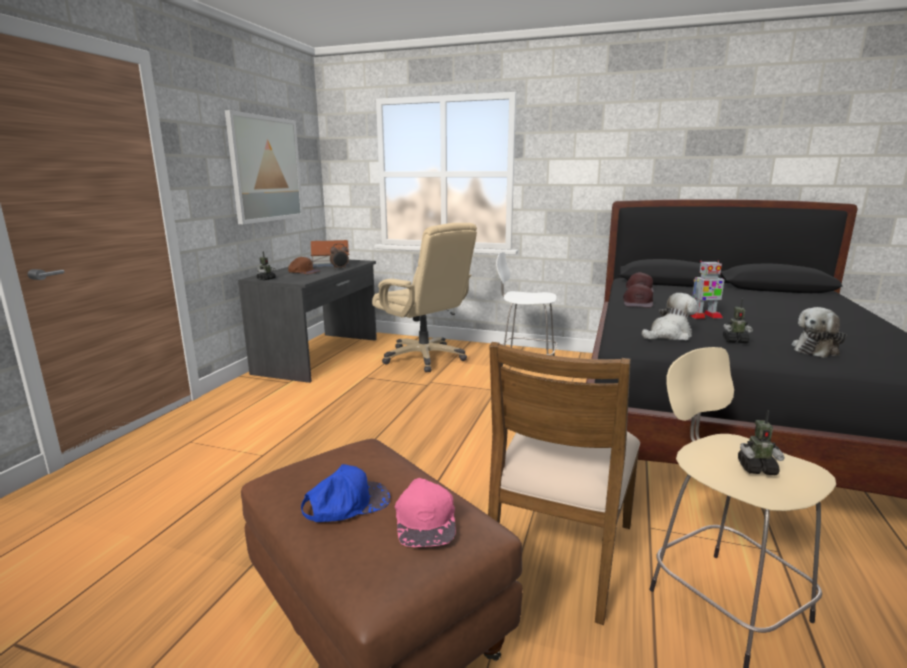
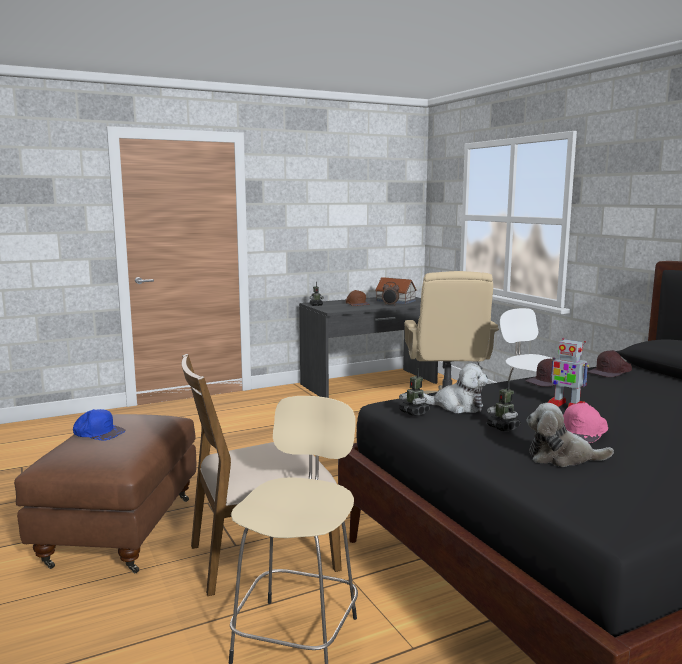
camera: 45 degrees right, 5 degrees down
picture [225,110,303,224] -> none
pink cap [395,478,456,547] -> pink cap moved to [563,403,608,443]
toy robot [738,410,785,475] -> toy robot moved to [399,368,430,416]

